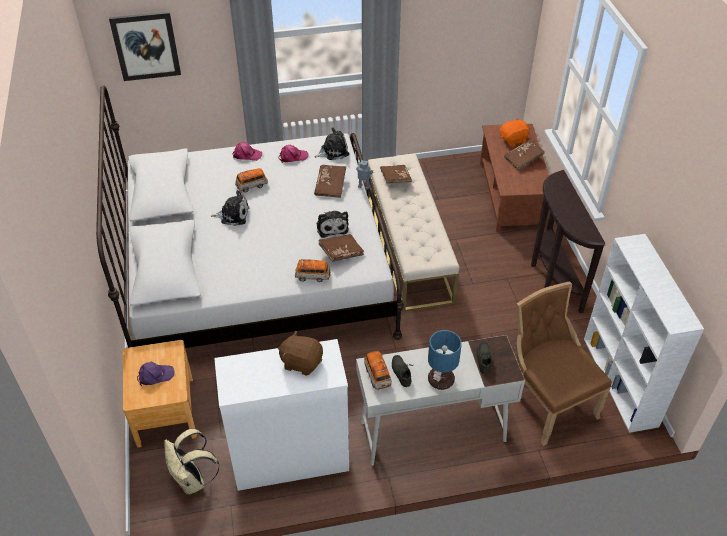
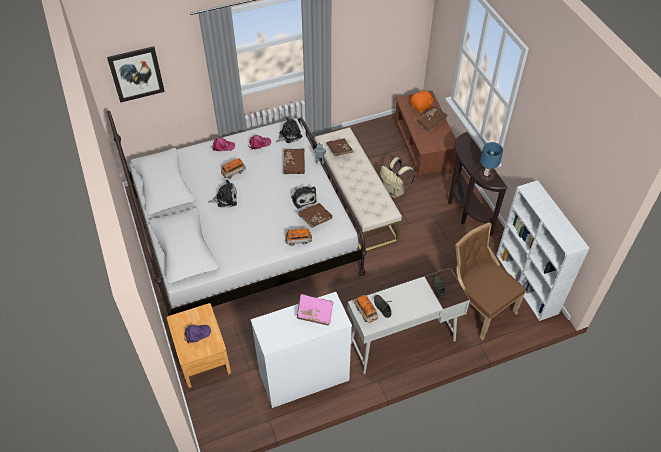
camera: 10 degrees left, 5 degrees up
beige backpack [164,429,220,495] -> beige backpack moved to [380,157,415,198]
brown plush toy [278,331,323,376] -> pink book [297,294,333,326]
table lamp [428,330,462,390] -> table lamp moved to [478,142,503,181]

